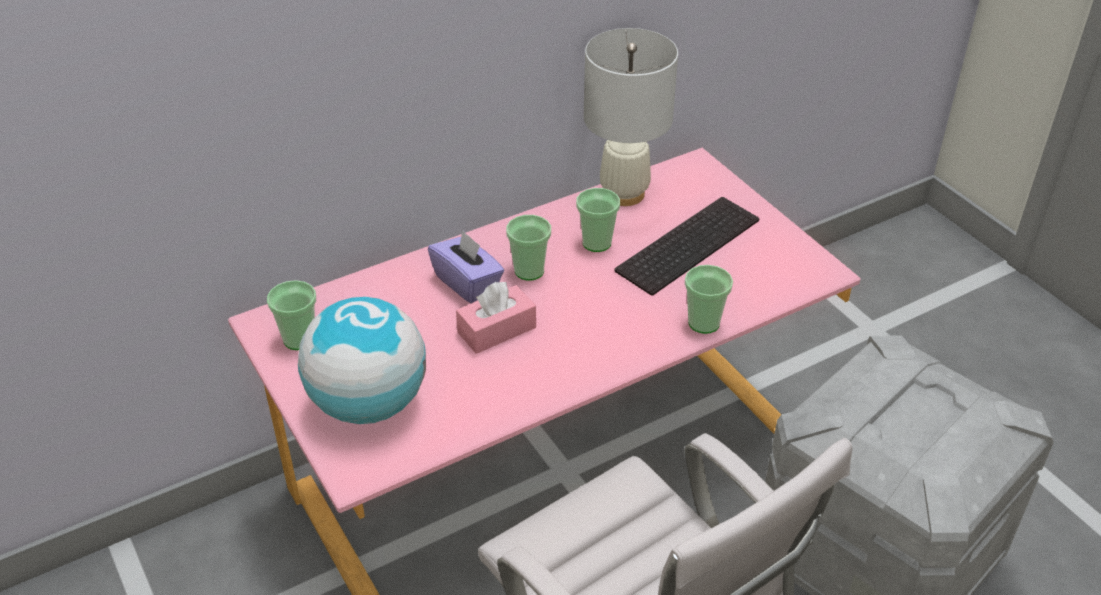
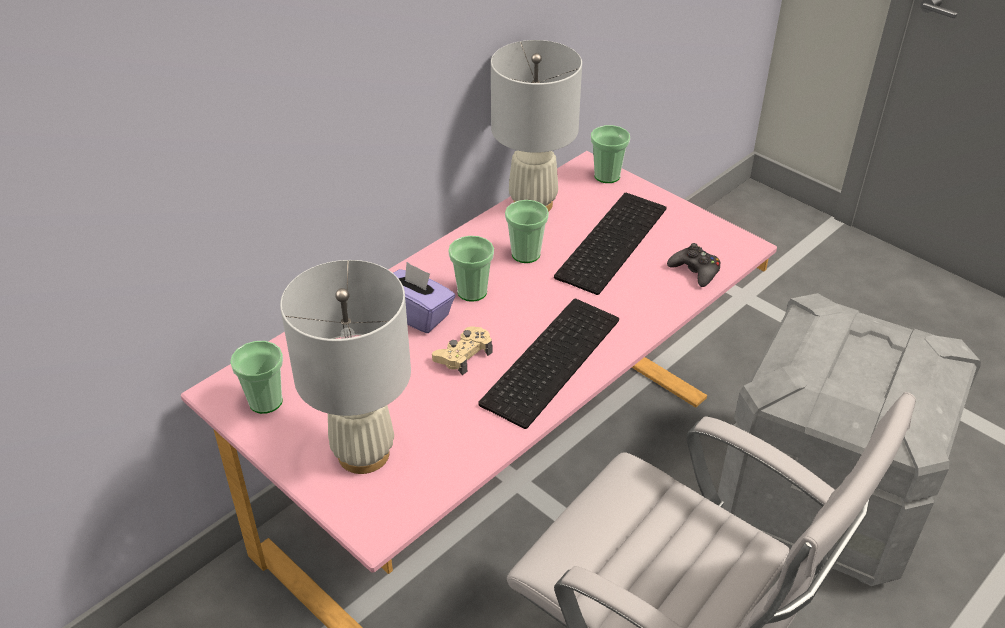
camera: 15 degrees left, 0 degrees up
globe [298,297,426,424] -> white table lamp [280,260,411,474]
pink tissue box [456,282,536,354] -> beige game controller [432,326,493,375]
cup [685,265,733,334] -> cup moved to [591,125,630,183]
none -> keyboard [478,299,619,429]
none -> black game controller [667,243,721,287]

